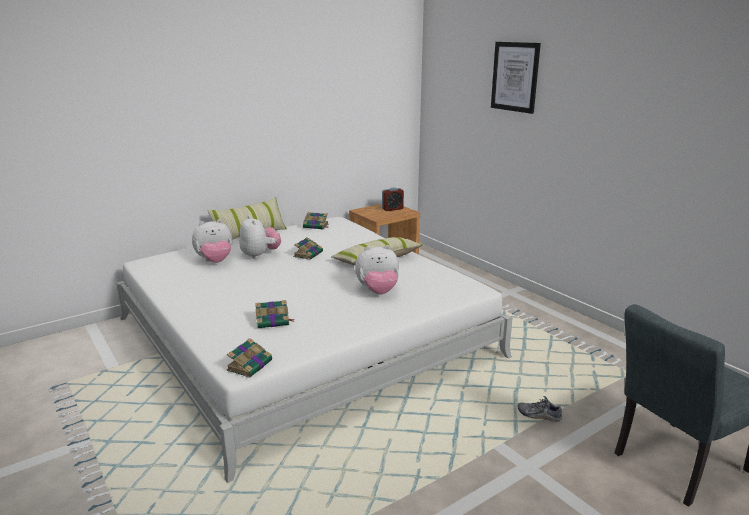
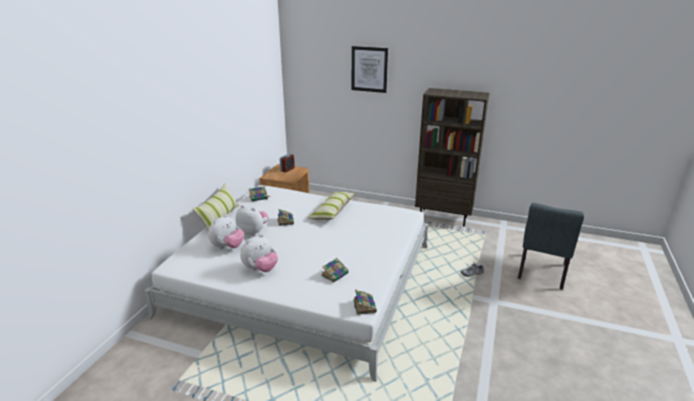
camera: 35 degrees left, 5 degrees up
plush toy [355,245,399,294] -> plush toy moved to [240,234,278,272]
none -> brown bookcase [415,88,489,226]

